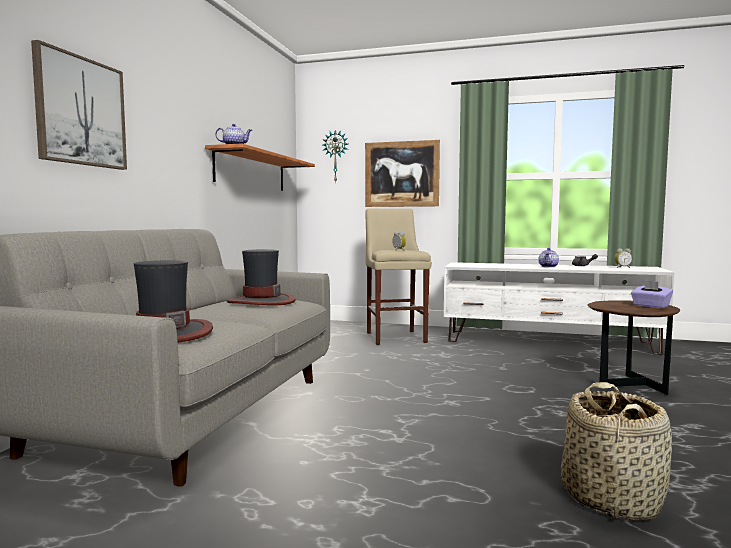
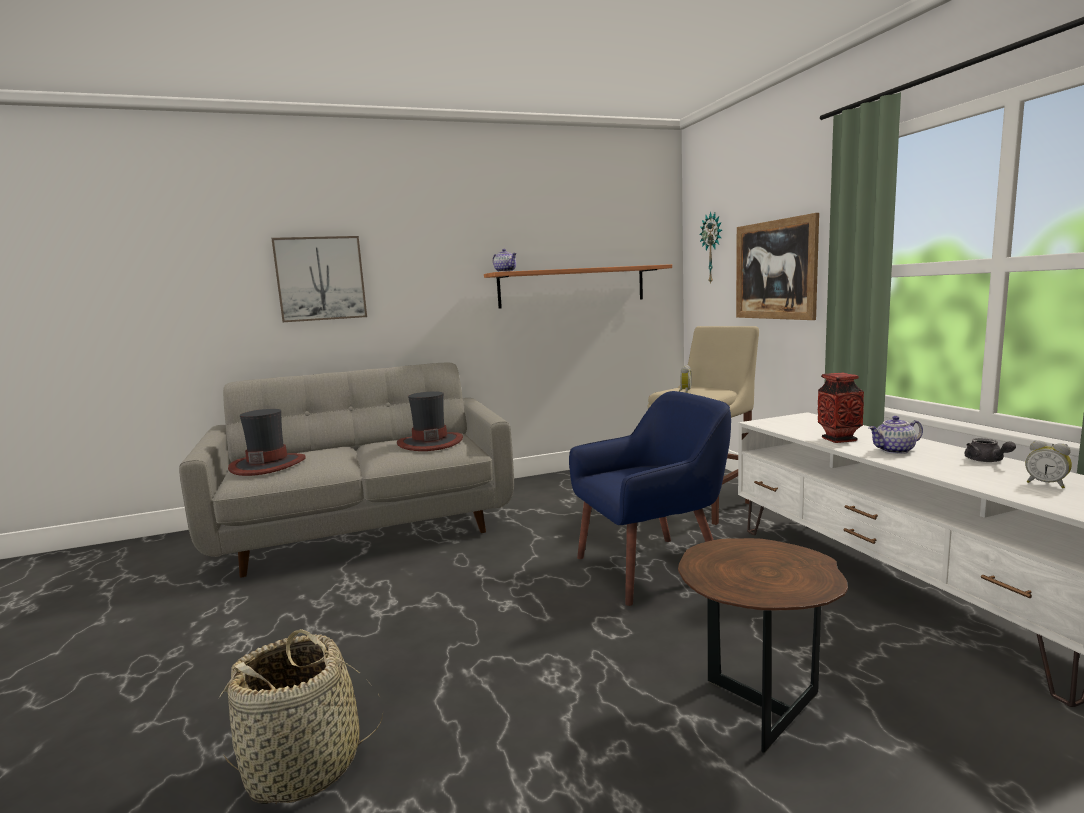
camera: 55 degrees right, 5 degrees up
purple tissue box [631,280,673,308] -> none
none -> blue armchair [569,391,731,606]
none -> vase [818,373,864,443]

